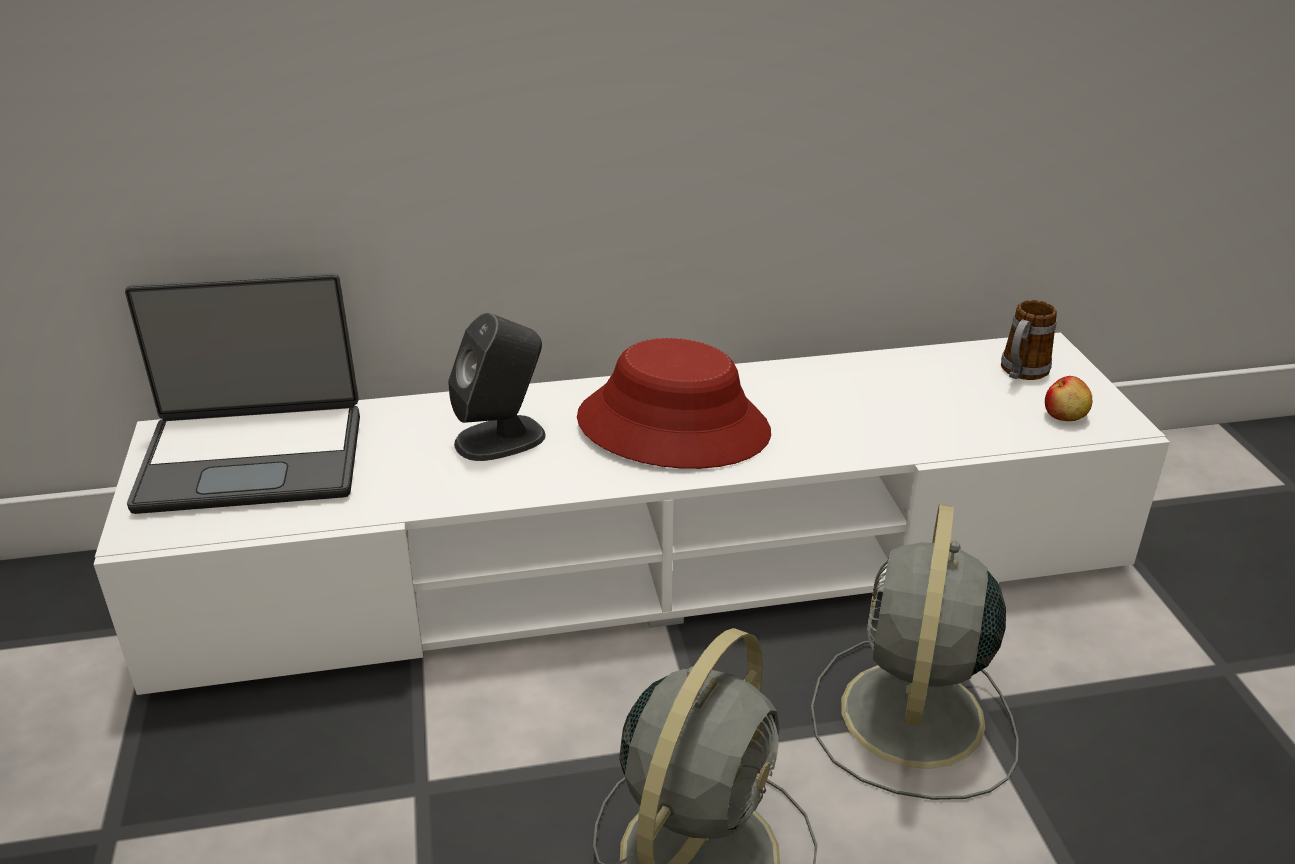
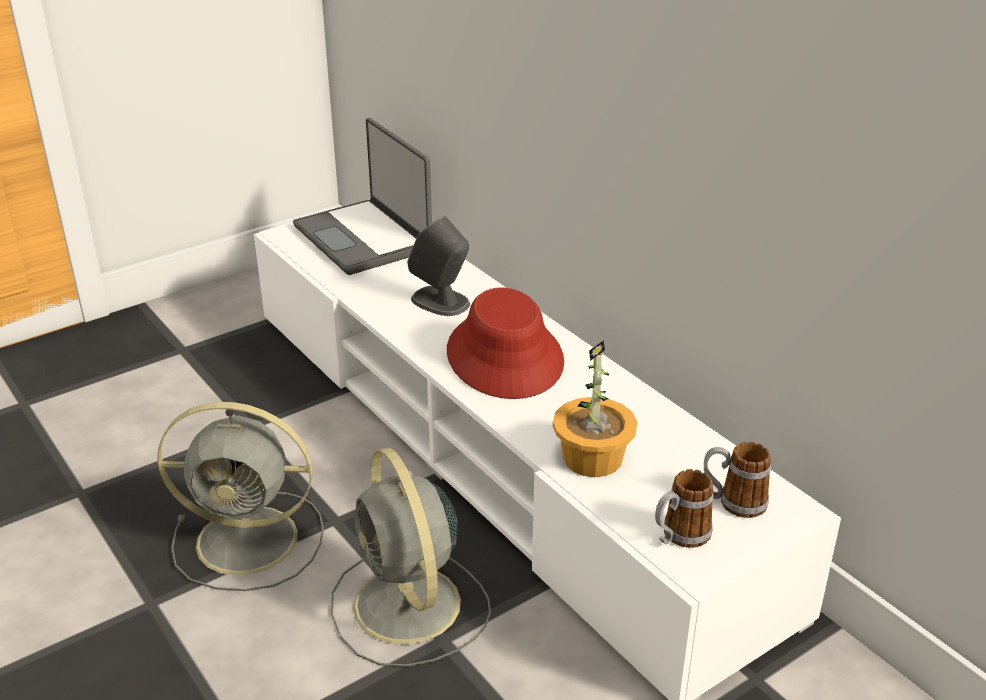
camera: 65 degrees right, 0 degrees up
grey fan [811,504,1019,800] -> grey fan turned 105 degrees counterclockwise [331,448,491,667]
apple [1045,376,1092,421] -> mug [655,469,714,548]
none -> potted plant [553,340,637,477]

